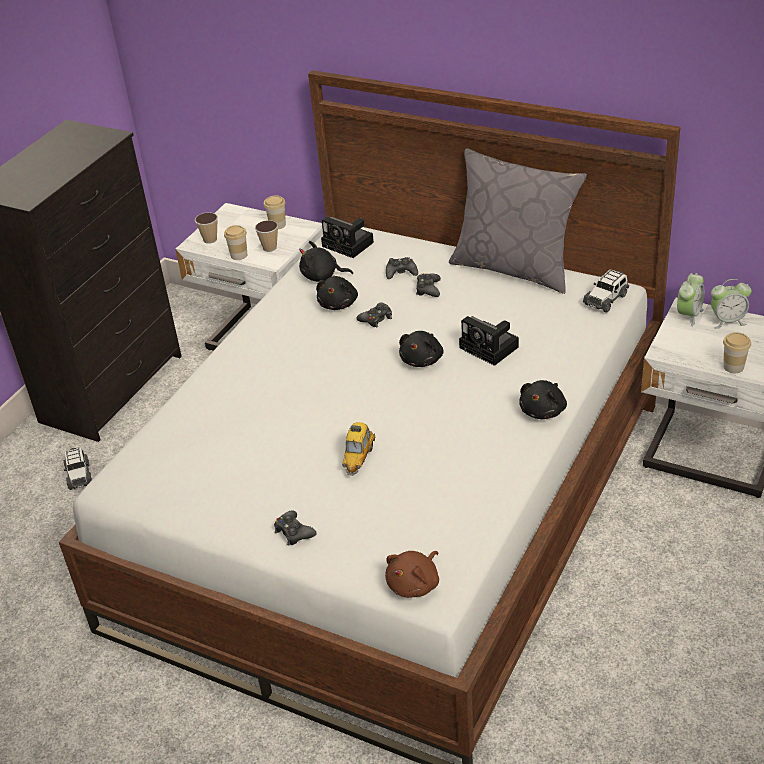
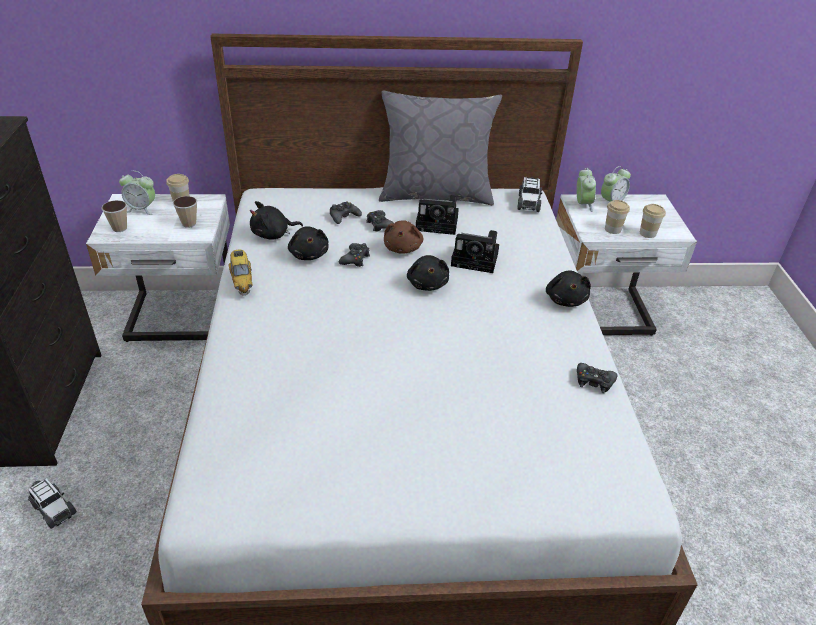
camera: 35 degrees left, 0 degrees up
cup [224,225,247,260] -> cup moved to [605,200,630,234]
black game controller [274,510,317,546] -> black game controller moved to [577,363,617,394]
camera [321,217,374,258] -> camera moved to [416,195,459,235]
toy car [342,422,375,476] -> toy car moved to [229,250,252,296]
brown plush toy [385,551,439,598] -> brown plush toy moved to [384,220,423,254]
none -> alarm clock [119,171,155,215]

